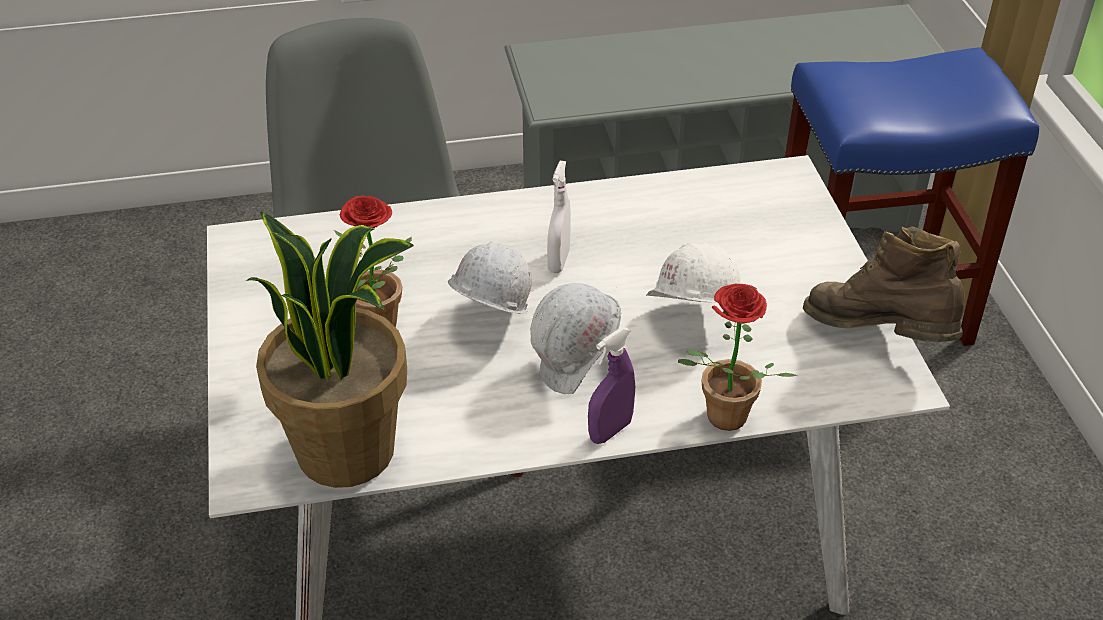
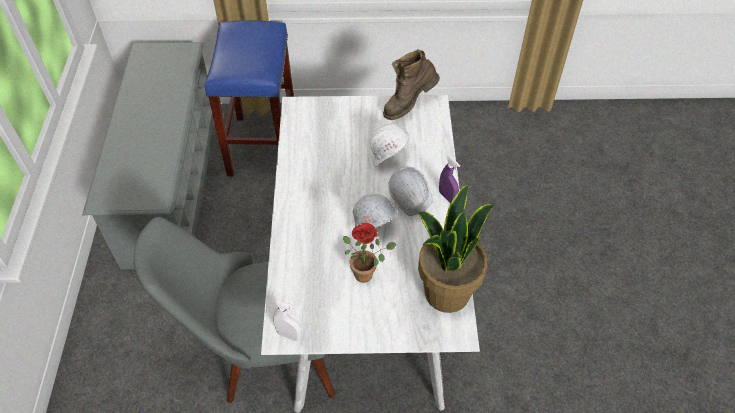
camera: 80 degrees left, 10 degrees up
white spray bottle [547,161,571,273] -> white spray bottle moved to [273,299,302,341]
potted plant [678,284,797,431] -> none

